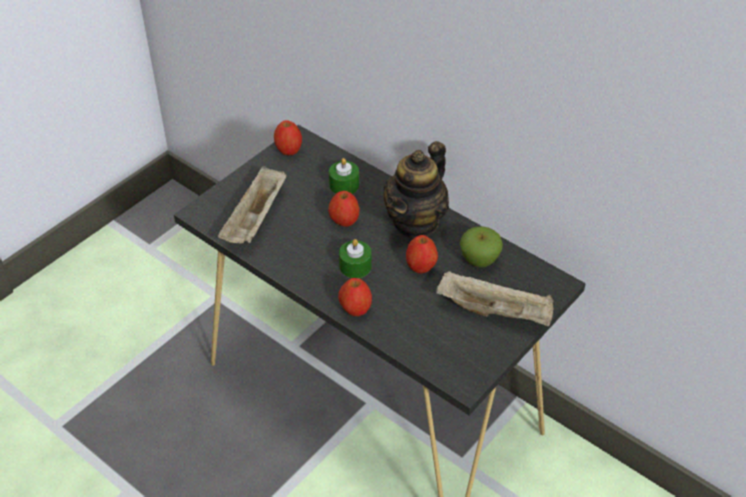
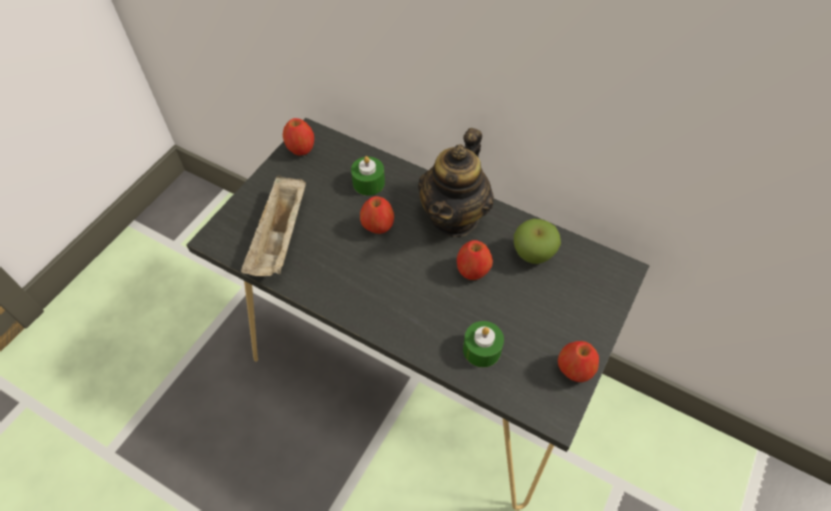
camera: 10 degrees left, 10 degrees up
apple [338,278,372,316] -> apple moved to [558,341,599,382]
green candle [339,239,372,278] -> green candle moved to [463,321,504,368]
beige tray [436,271,553,326] -> none

